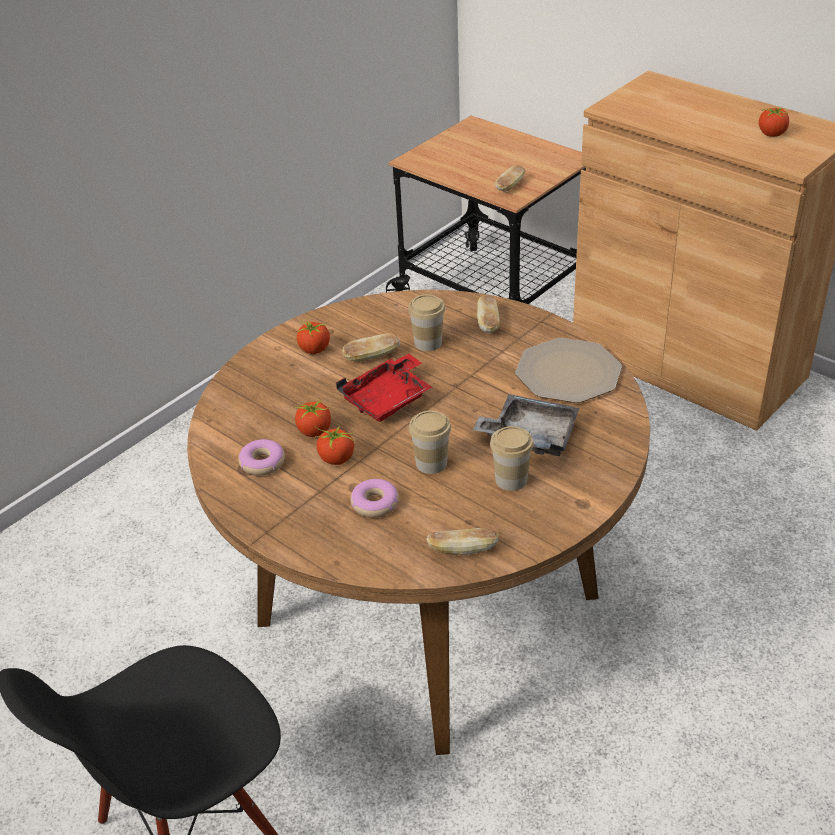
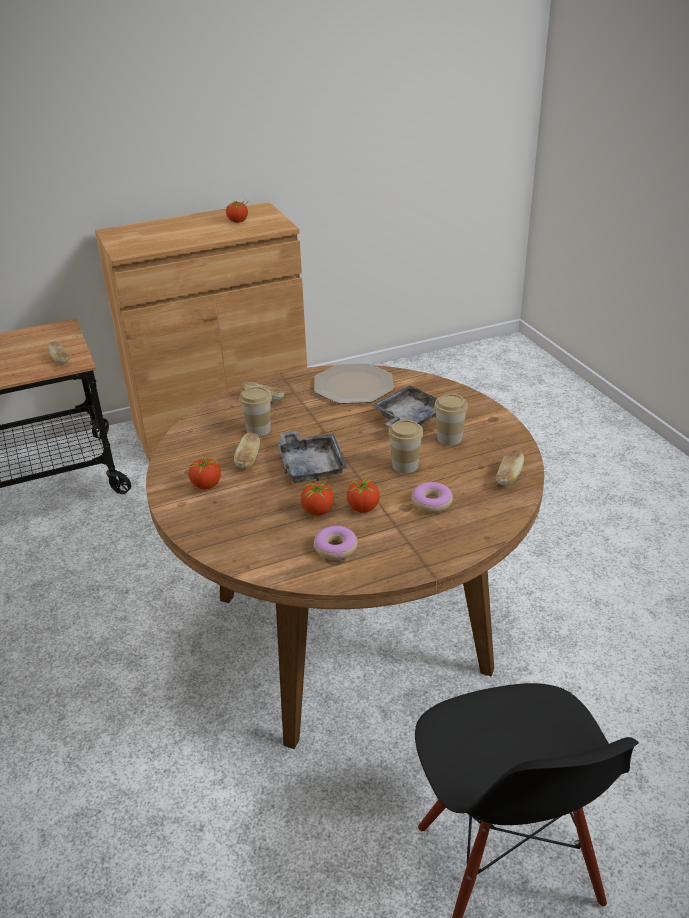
camera: 65 degrees left, 5 degrees down
red tray [336,354,432,422] -> grey tray [277,431,347,483]

